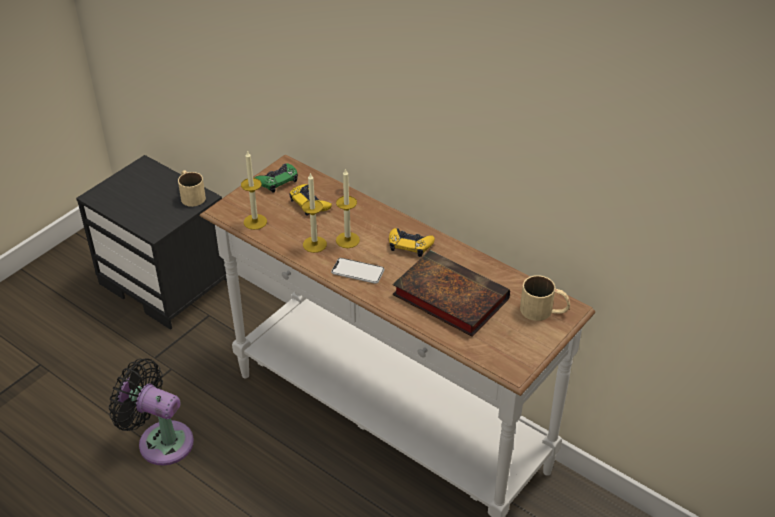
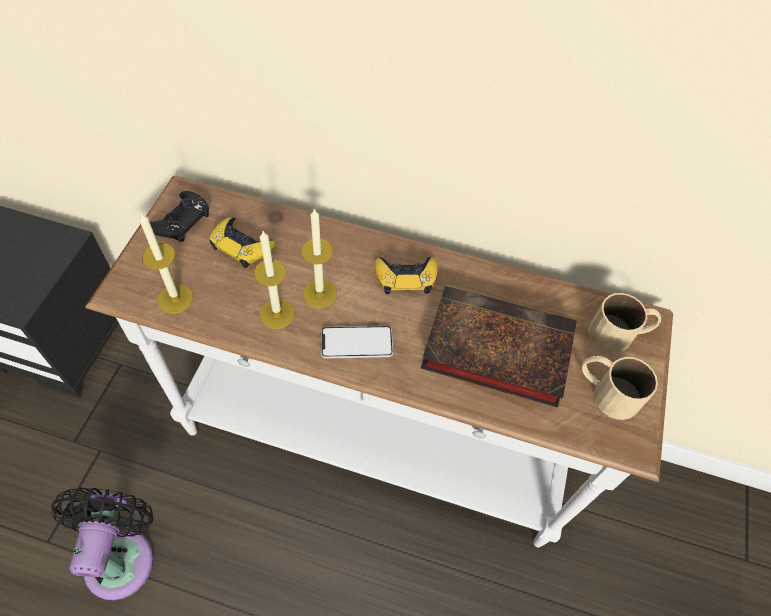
camera: 25 degrees left, 15 degrees up
black fan [109,358,194,465] -> black fan turned 90 degrees clockwise [51,488,154,600]
beige mug [178,170,206,207] -> beige mug moved to [581,356,658,420]
green game controller [255,163,298,193] -> black game controller [150,191,209,242]

